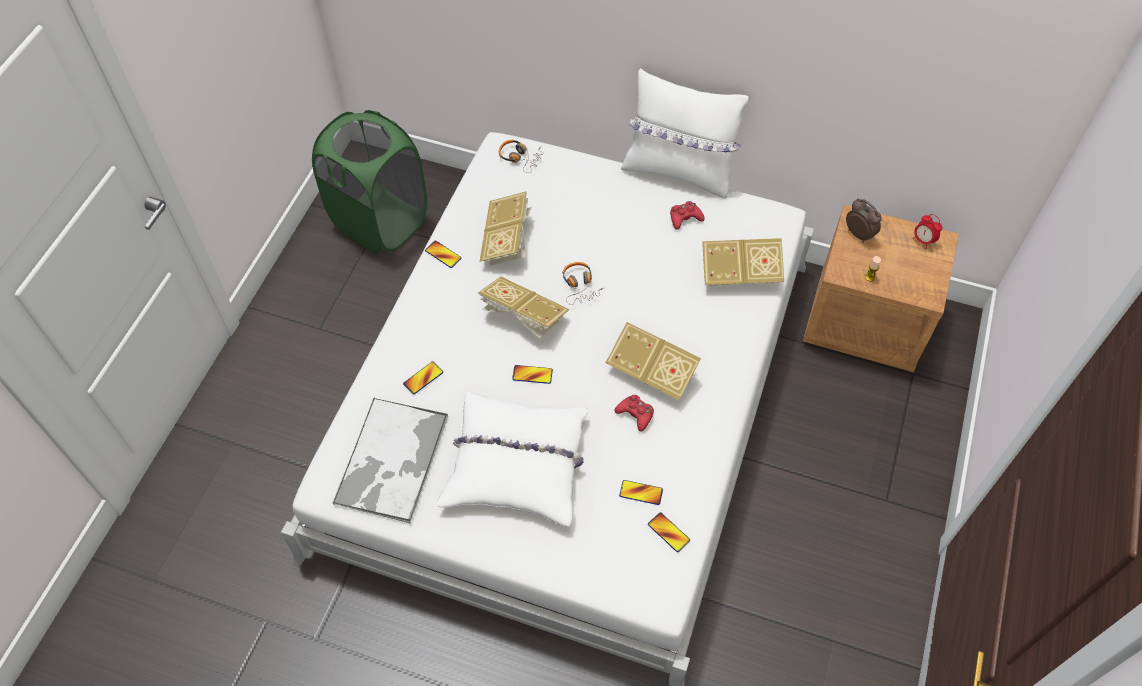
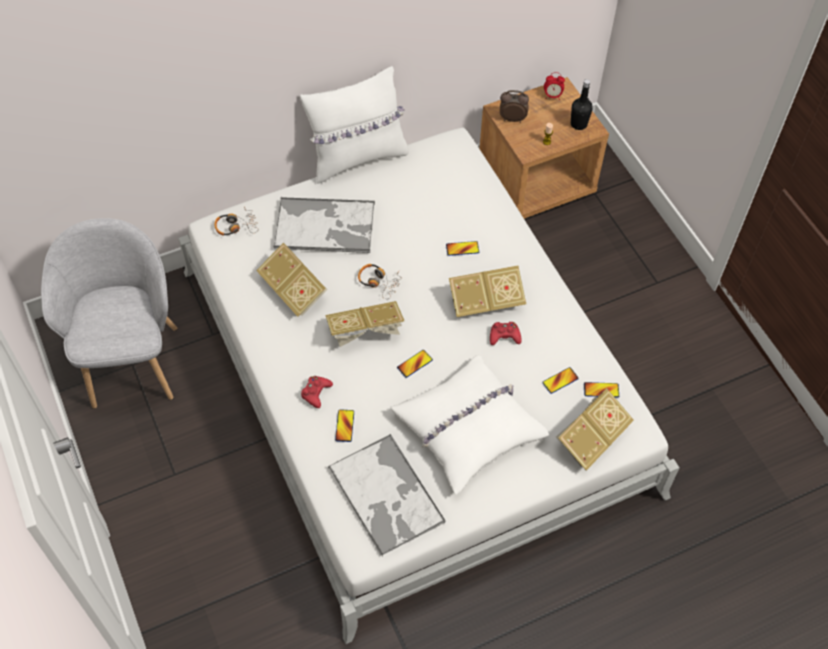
camera: 45 degrees left, 0 degrees up
green laundry basket [312,110,427,253] -> grey armchair [41,218,178,409]
phone [425,241,461,268] -> phone moved to [446,241,479,256]
red game controller [670,201,705,230] -> red game controller moved to [301,376,333,408]
book [702,238,784,286] -> book moved to [556,388,634,471]
none -> tray [273,197,375,253]
none -> black bottle [571,79,593,130]

